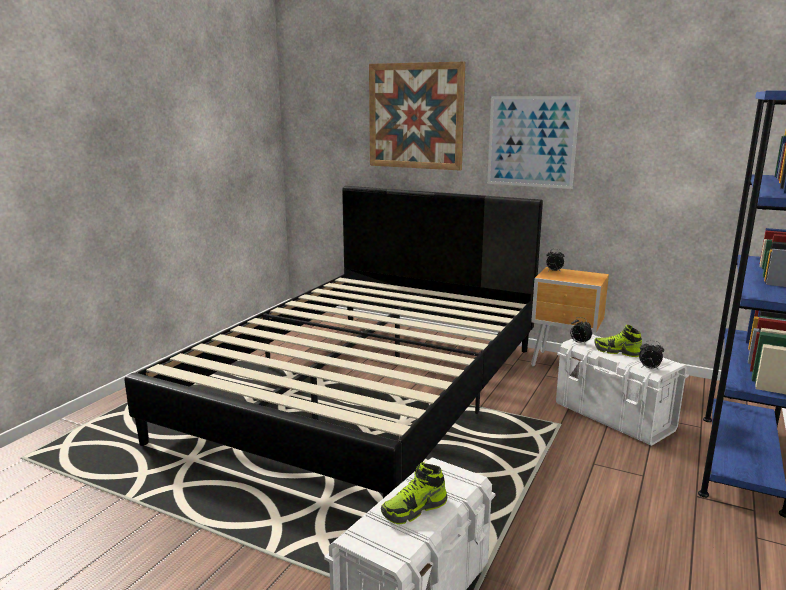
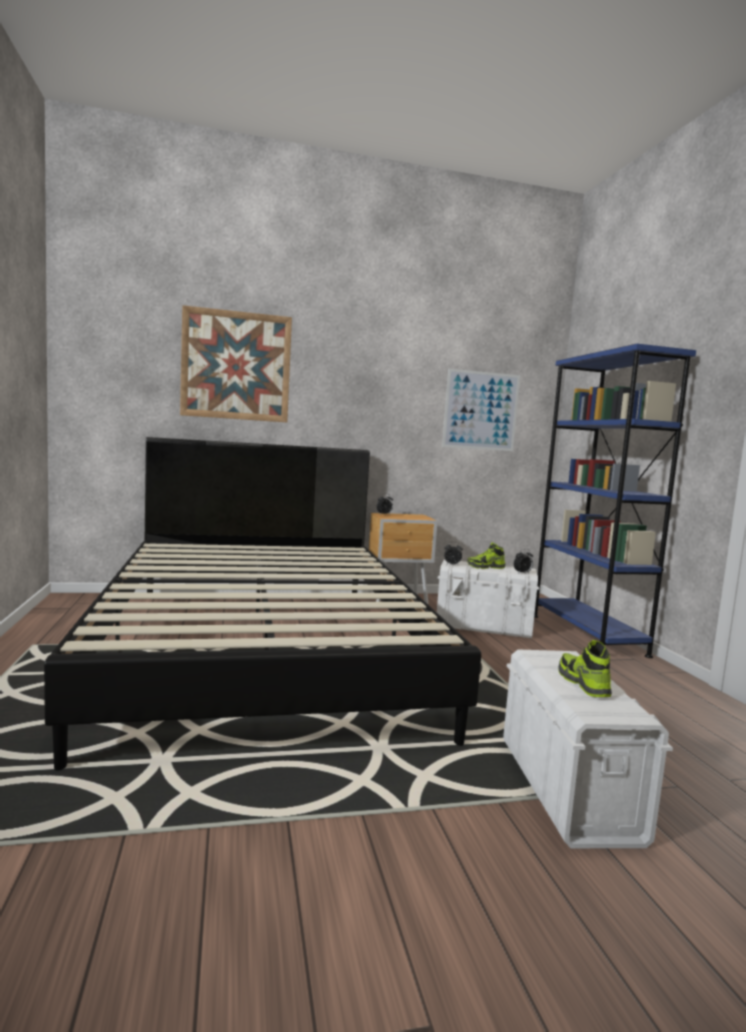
camera: 40 degrees left, 10 degrees down
shoe [381,462,447,524] -> shoe turned 150 degrees clockwise [558,640,612,697]
picture [487,96,580,189] -> picture moved to [442,369,520,451]

